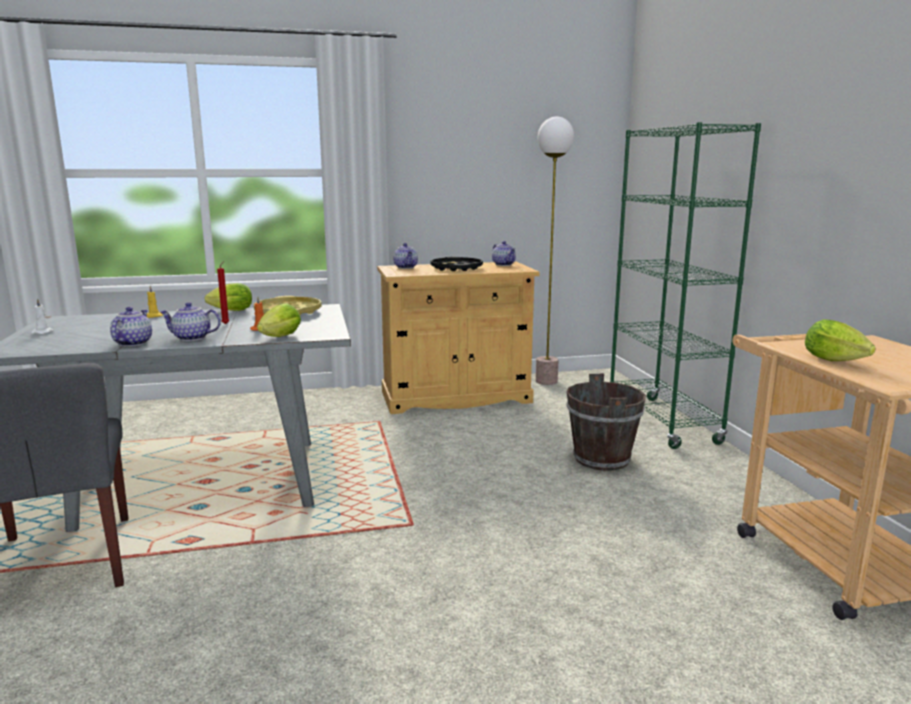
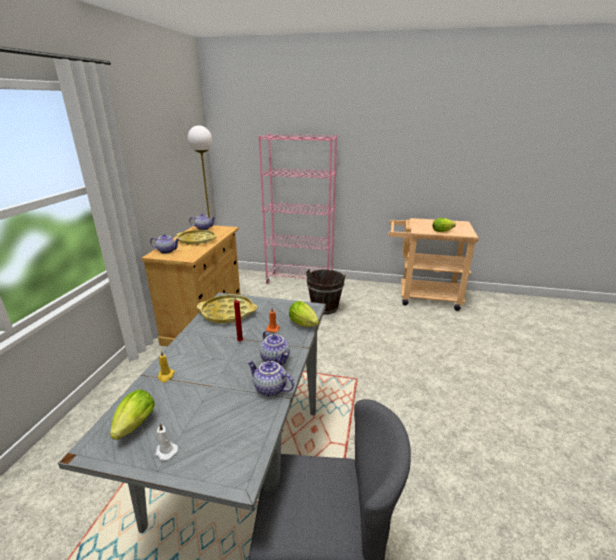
camera: 65 degrees left, 10 degrees up
teapot [160,302,221,341] -> teapot turned 60 degrees counterclockwise [260,331,290,365]
lettuce [205,283,252,311] -> lettuce moved to [110,389,155,440]
black tray [431,257,483,271] -> yellow tray [176,230,217,245]
green bookcase [610,122,761,449] -> pink bookcase [258,133,337,284]

